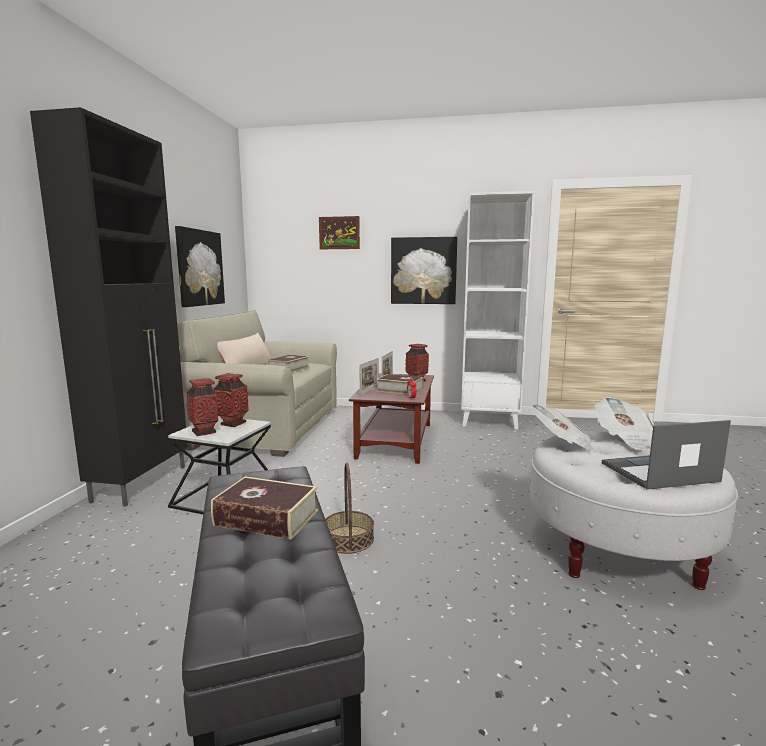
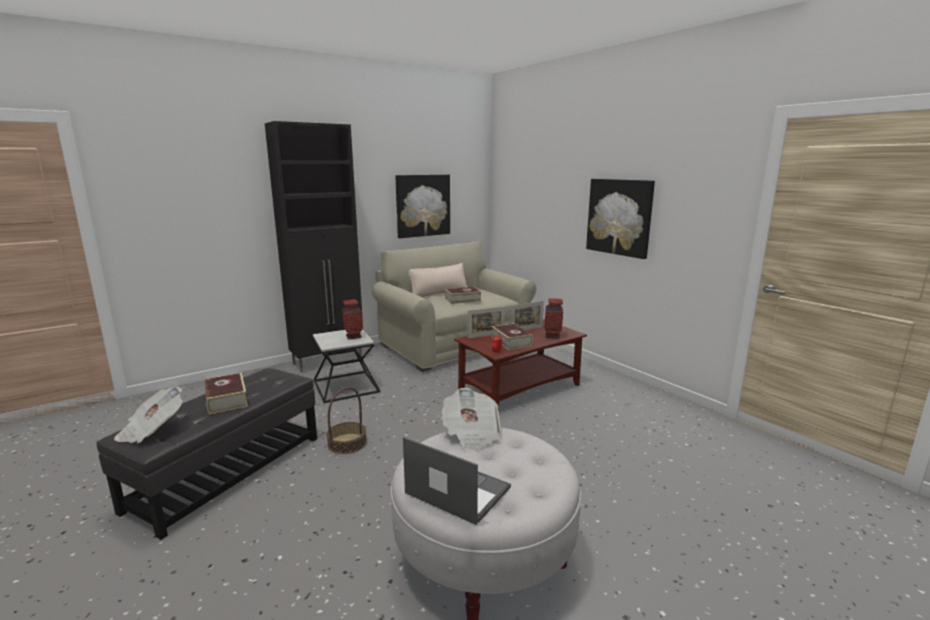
camera: 45 degrees right, 5 degrees up
vase [186,378,218,436] -> none
picture [319,216,360,249] -> none
white bookcase [461,191,535,430] -> none
newspaper [595,397,655,450] -> newspaper moved to [114,387,182,443]

